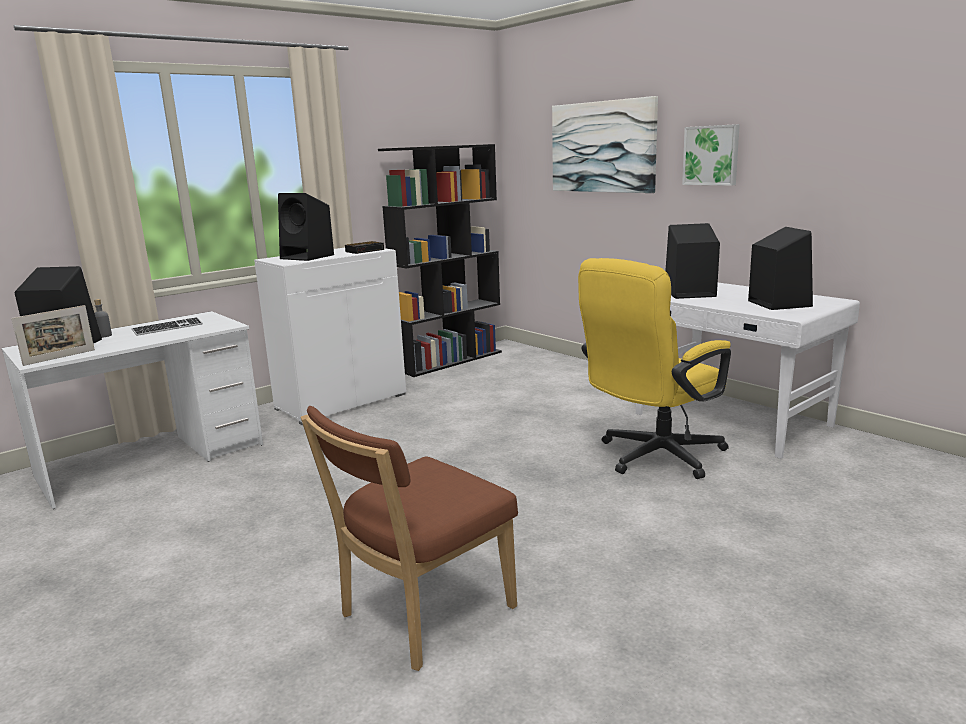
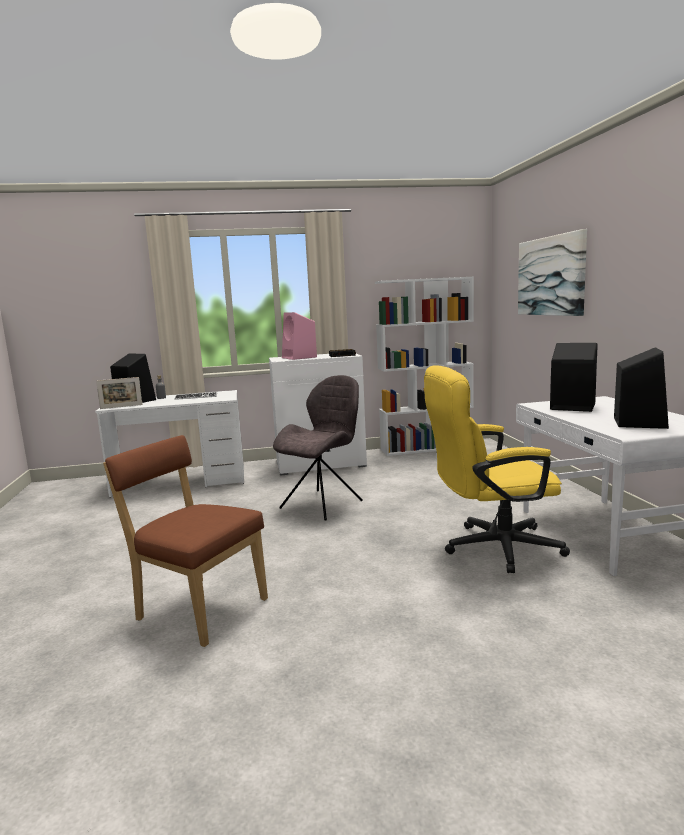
camera: 30 degrees right, 5 degrees down
black speaker [278,193,334,261] -> pink speaker [282,312,317,360]
brown chair [300,406,518,671] -> brown chair turned 45 degrees clockwise [103,435,268,647]
black bookcase [378,144,502,377] -> white bookcase [375,277,474,456]
picture [682,124,740,186] -> none
none -> grey chair [273,375,363,521]

